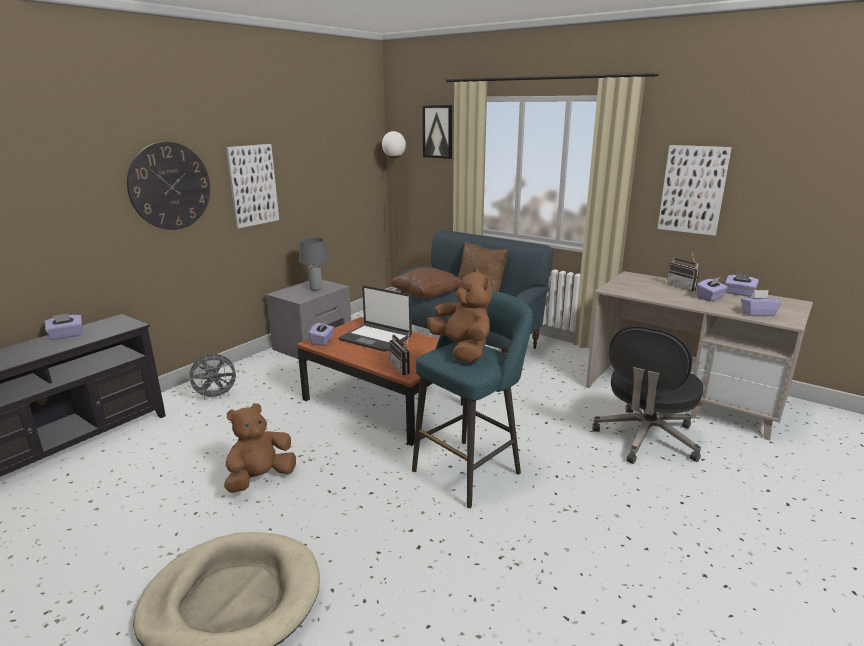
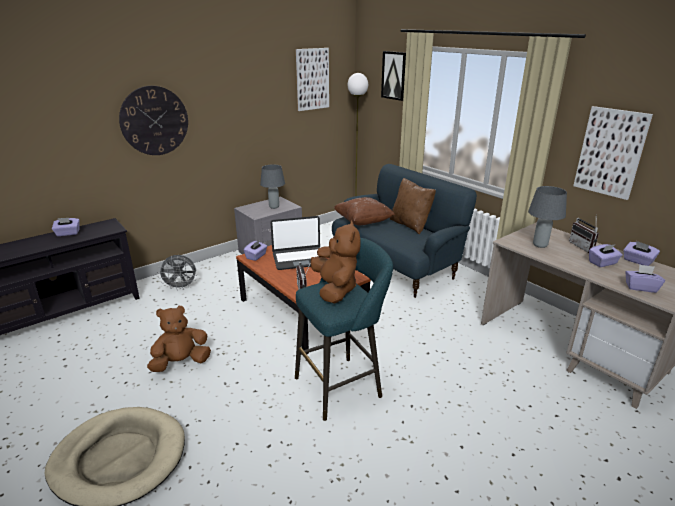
camera: 15 degrees right, 5 degrees up
picture [226,144,279,228] -> picture moved to [296,48,329,111]
laptop [339,286,412,352] -> laptop turned 60 degrees counterclockwise [270,216,325,270]
black office chair [592,325,704,464] -> none
none -> grey table lamp [528,186,567,248]

